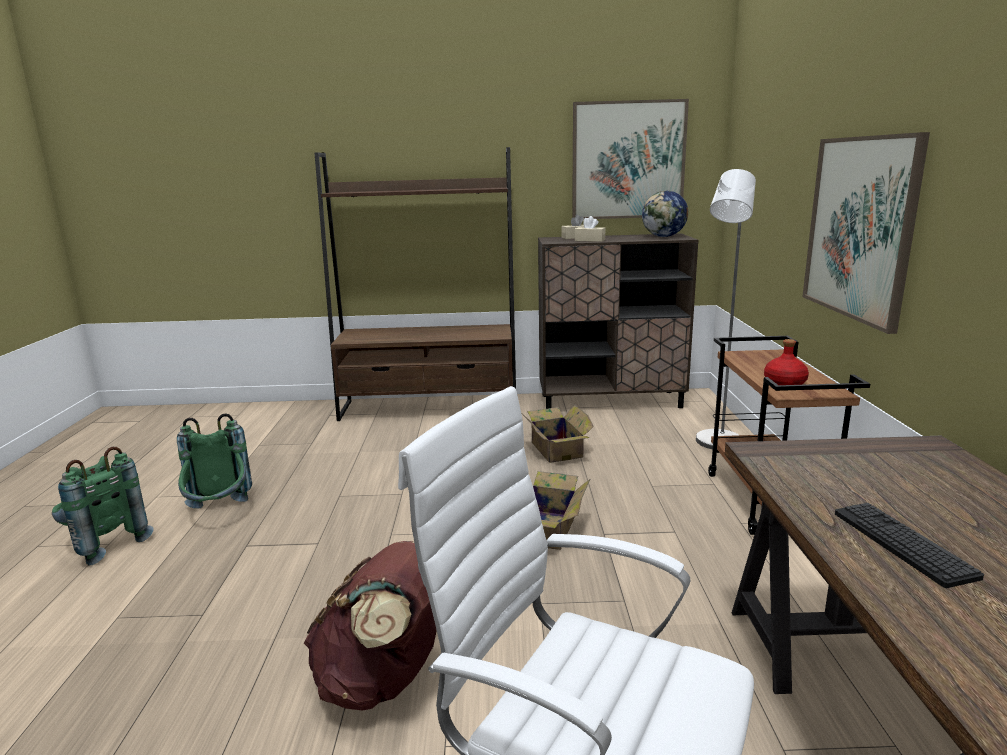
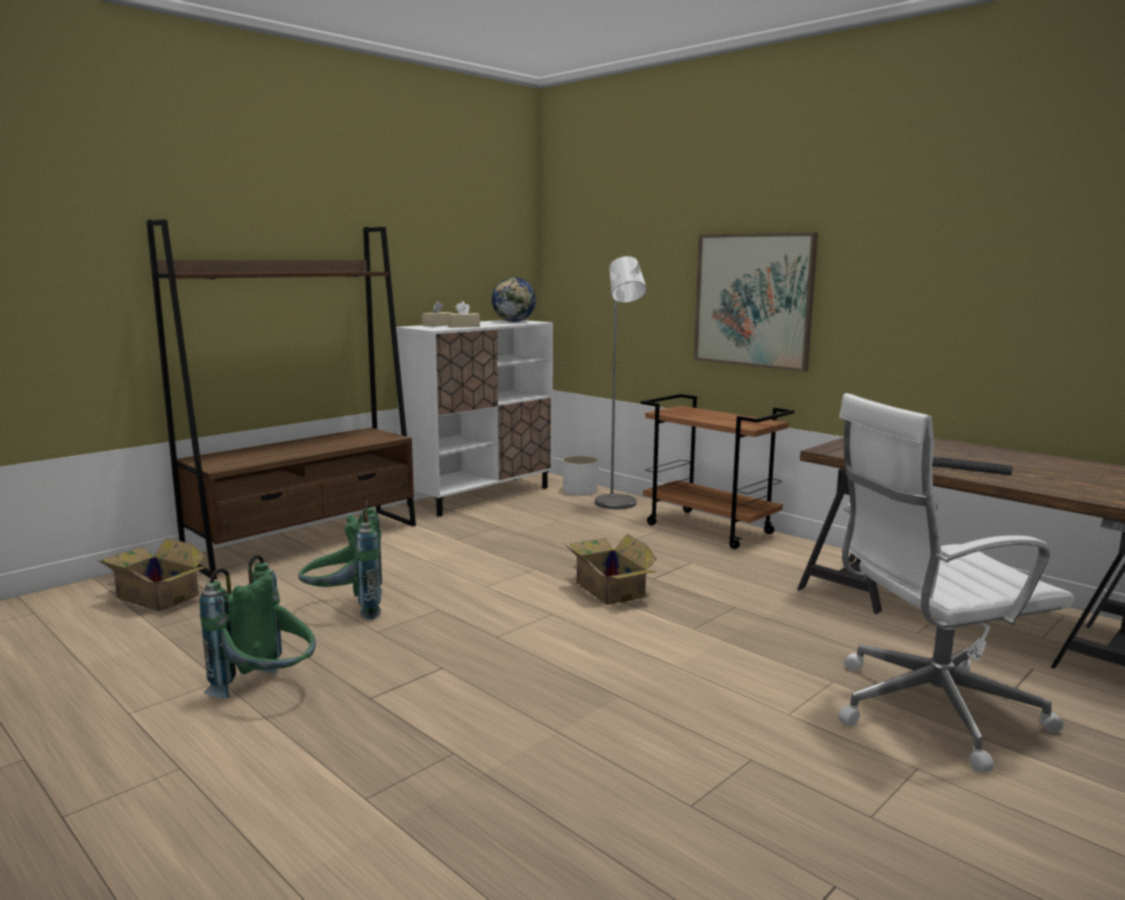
camera: 45 degrees left, 5 degrees down
green backpack [52,447,153,566] -> green backpack moved to [298,500,382,619]
brown backpack [304,541,436,711] -> none
cardboard box [521,405,594,463] -> cardboard box moved to [97,538,207,611]
brown cabinet [538,233,698,409] -> white cabinet [396,320,553,517]
picture [572,99,689,219] -> none
red bottle [764,339,809,385] -> none
none -> white planter [563,456,599,496]

